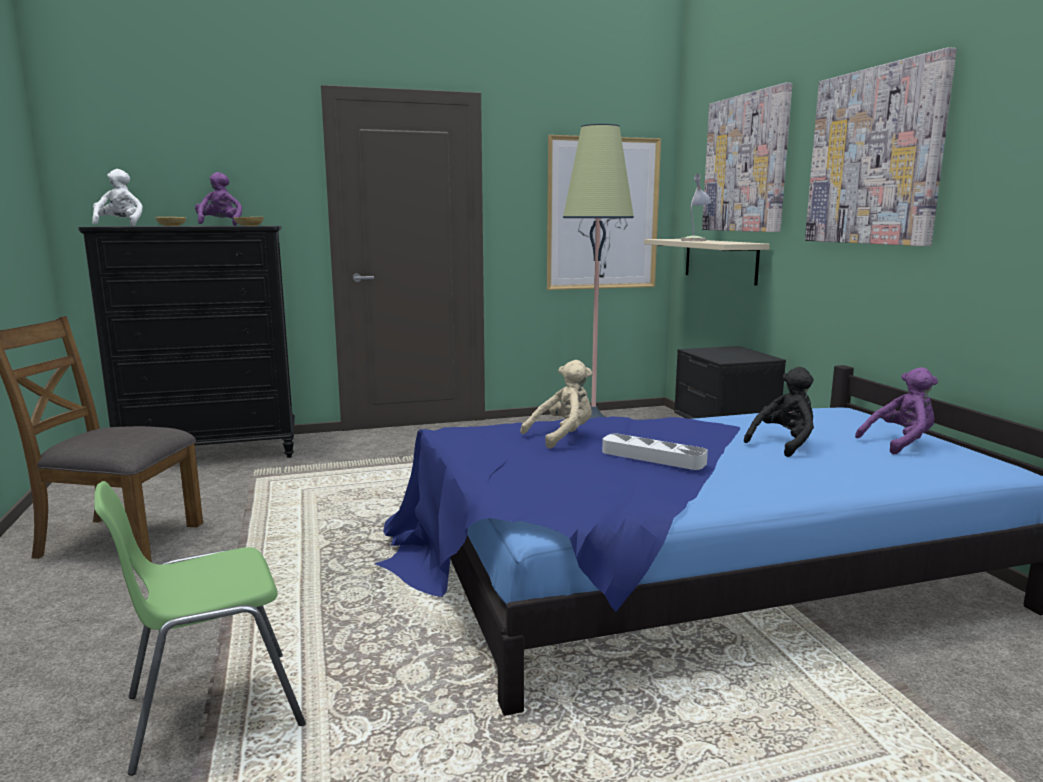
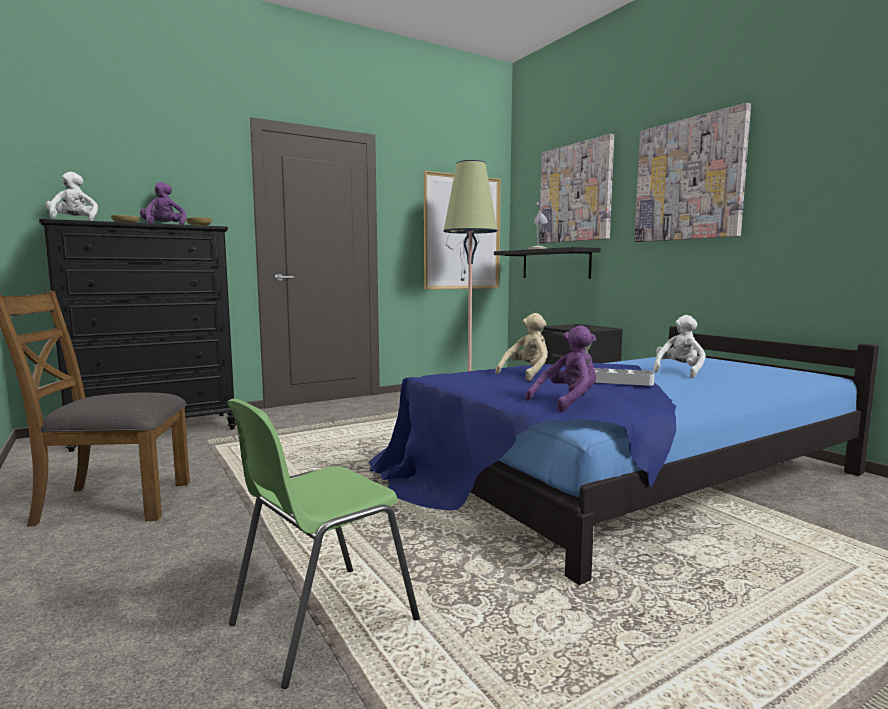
camera: 15 degrees left, 5 degrees down
beige shelf [644,239,770,285] -> black shelf [494,247,601,279]
black plush toy [744,367,814,457] -> white plush toy [653,315,706,378]
purple plush toy [855,367,938,454] -> purple plush toy moved to [526,325,596,412]

